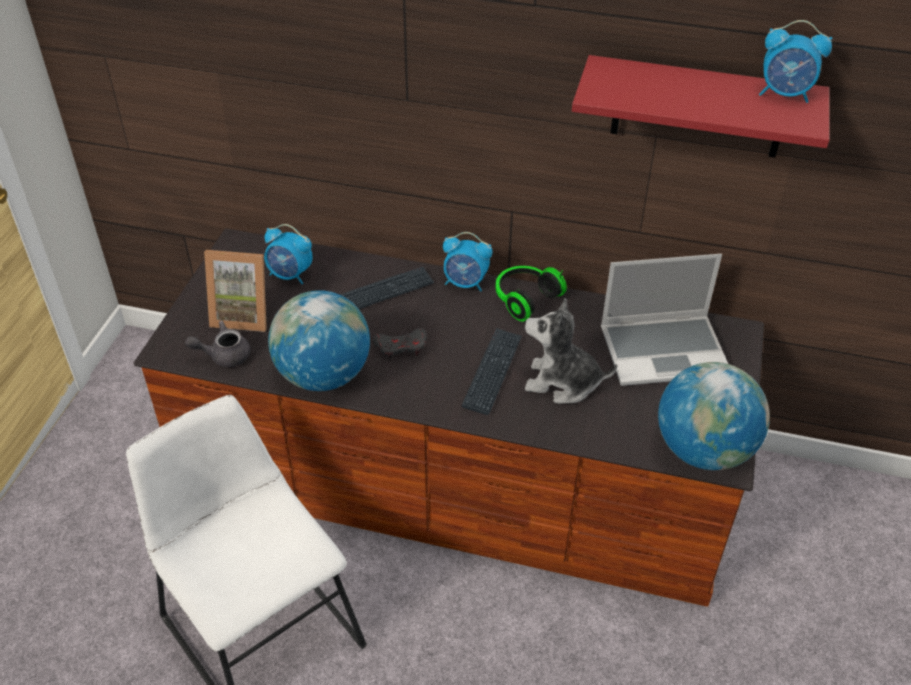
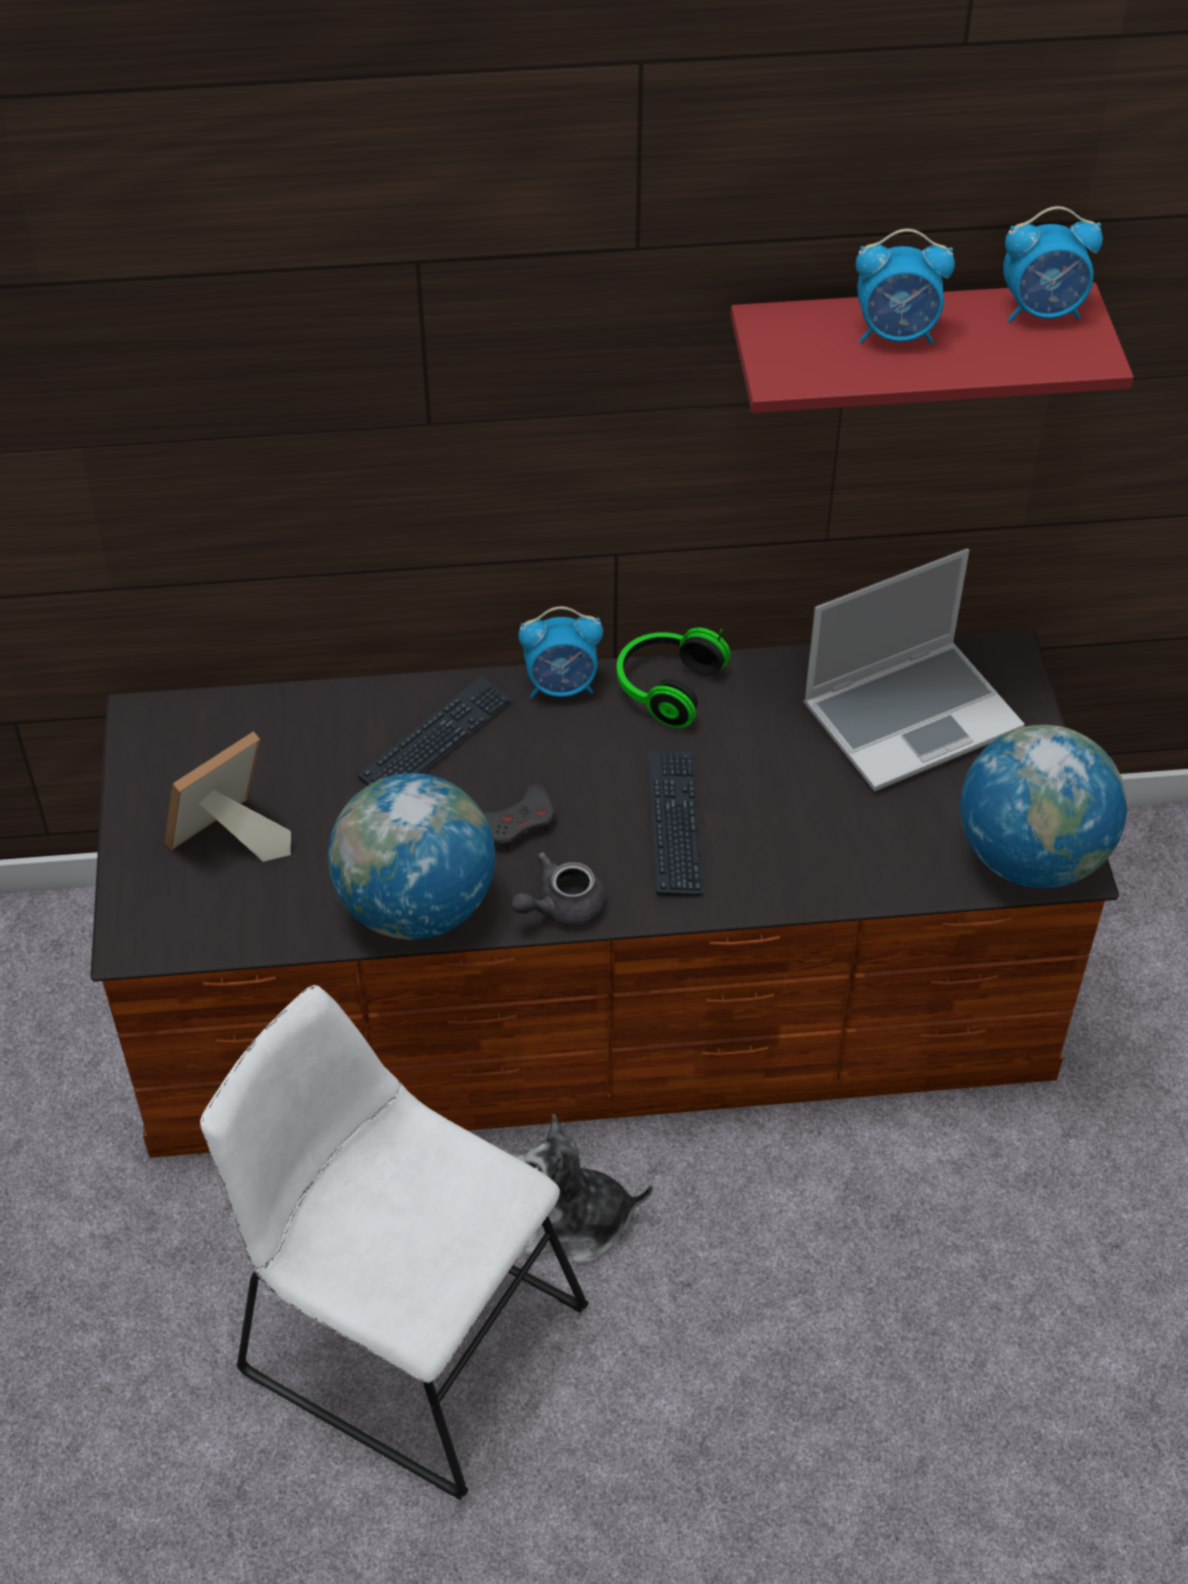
camera: 20 degrees left, 5 degrees up
grey teapot [185,320,251,367] -> grey teapot moved to [511,852,606,927]
picture frame [204,250,267,332] -> picture frame turned 150 degrees clockwise [164,731,291,862]
alarm clock [264,224,313,284] -> alarm clock moved to [856,229,955,344]
plush toy [525,298,617,404] -> plush toy moved to [515,1114,653,1264]

